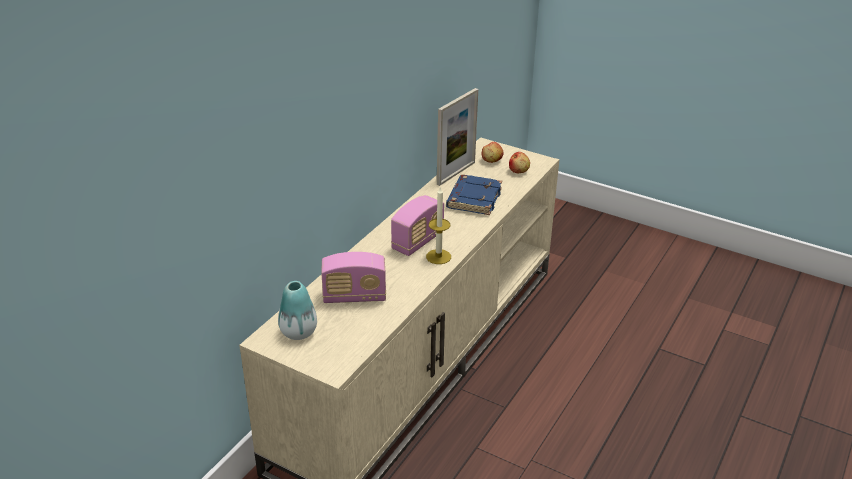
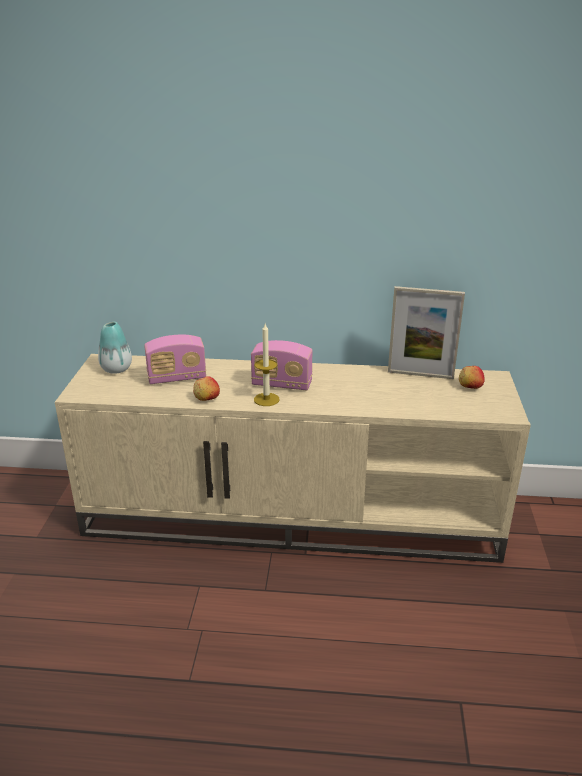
camera: 65 degrees right, 5 degrees down
radio [321,252,386,303] -> radio turned 75 degrees counterclockwise [144,334,206,384]
blue book [446,175,502,215] -> none
apple [509,152,530,173] -> apple moved to [193,376,220,401]

